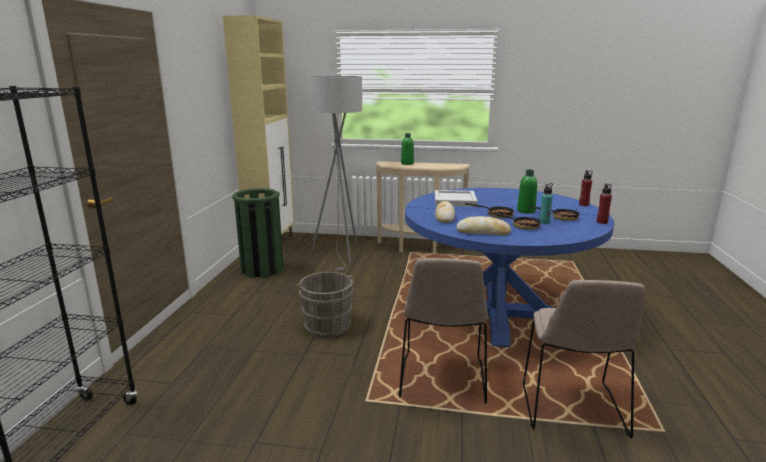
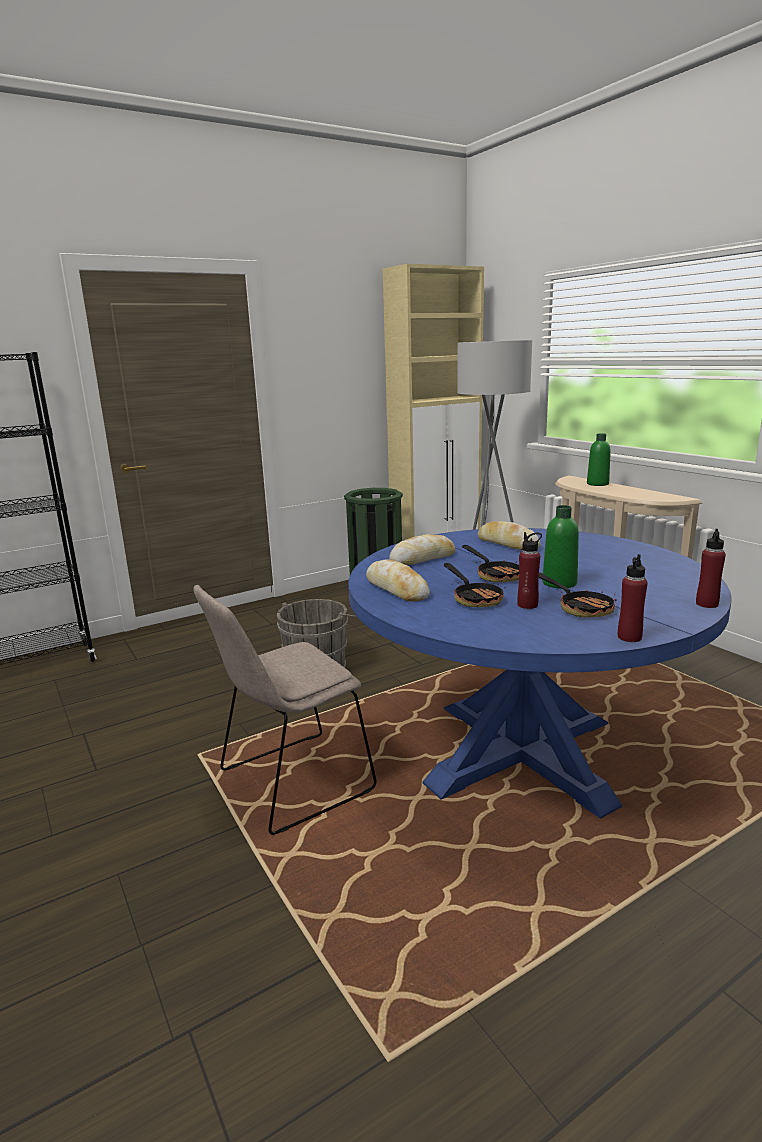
camera: 50 degrees right, 0 degrees up
white tray [435,190,477,207] -> bread [478,521,540,550]
beige chair [522,280,645,438] -> none
turquoise bottle [539,183,553,224] -> red bottle [517,532,542,609]

